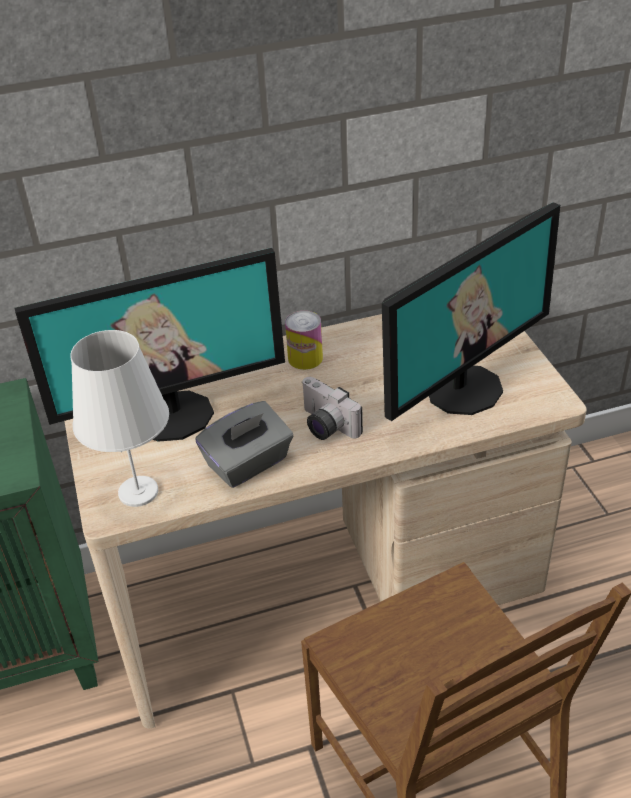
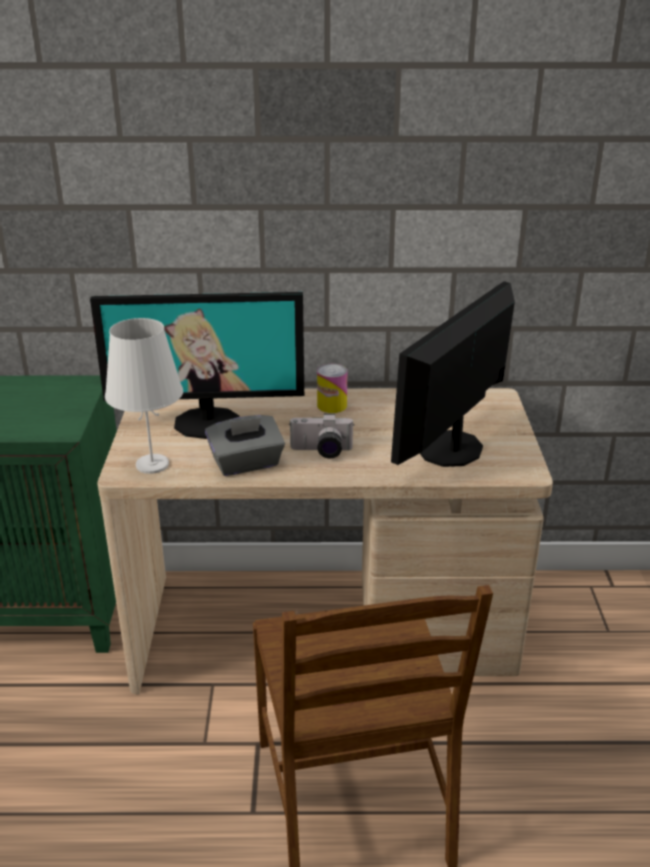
camera: 15 degrees right, 10 degrees down
camera [302,377,363,440] -> camera turned 60 degrees counterclockwise [290,414,354,458]
monitor [382,202,560,421] -> monitor turned 150 degrees clockwise [391,281,515,467]

